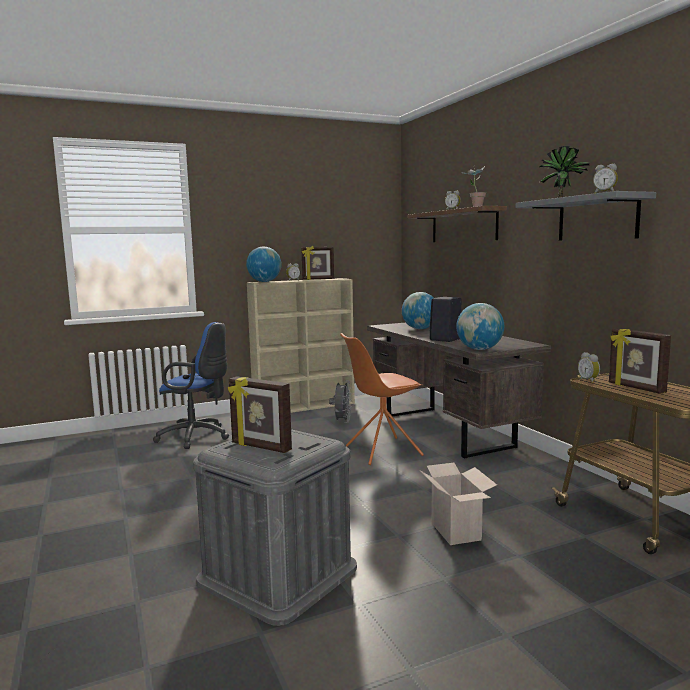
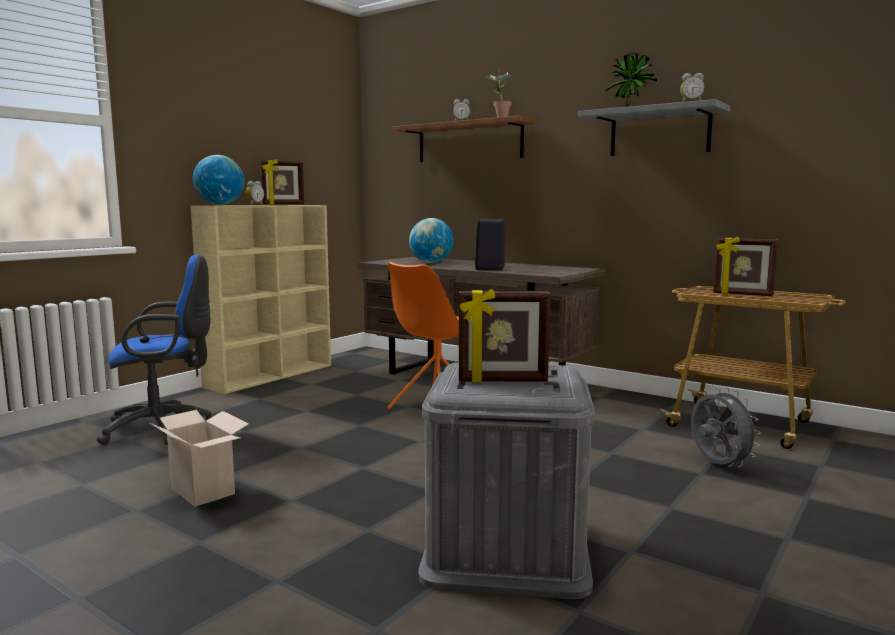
camera: 30 degrees left, 0 degrees up
grey fan [329,380,352,423] -> grey fan moved to [691,388,761,467]
cardboard box [420,463,497,545] -> cardboard box moved to [150,410,249,507]
globe [456,303,504,350] -> none
alarm clock [578,352,600,383] -> none

